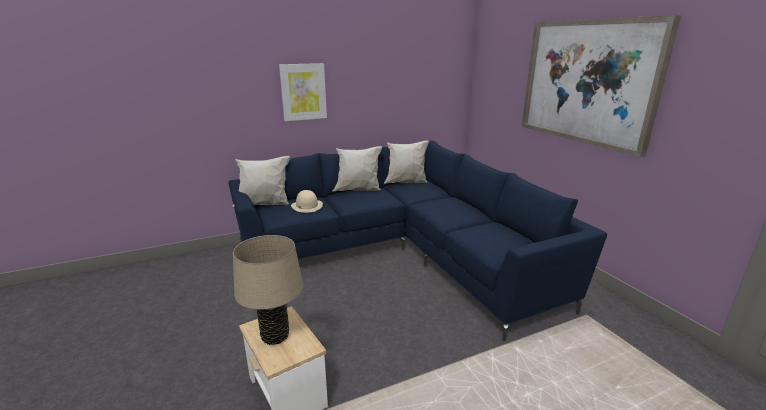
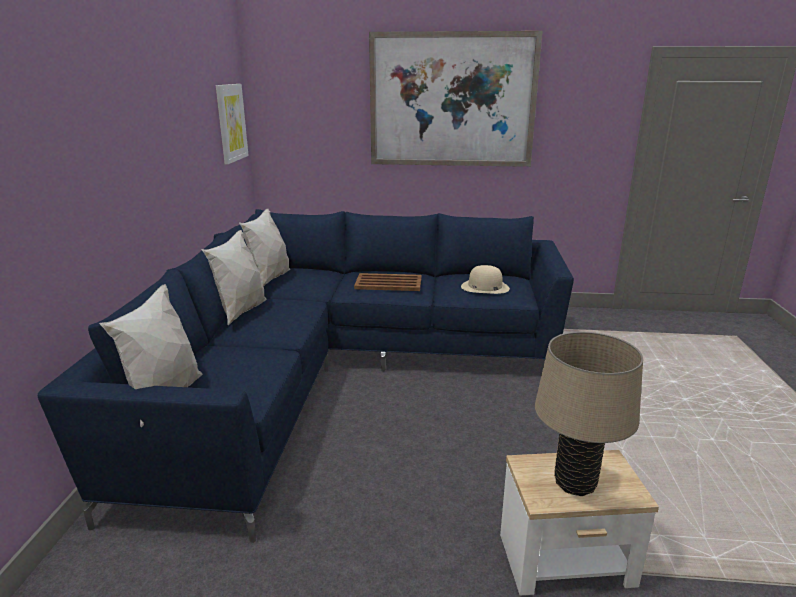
camera: 60 degrees left, 0 degrees up
picture [279,63,327,121] -> picture moved to [216,84,249,164]
beige hat [291,190,323,213] -> beige hat moved to [461,265,510,294]
none -> brown tray [354,273,422,291]

